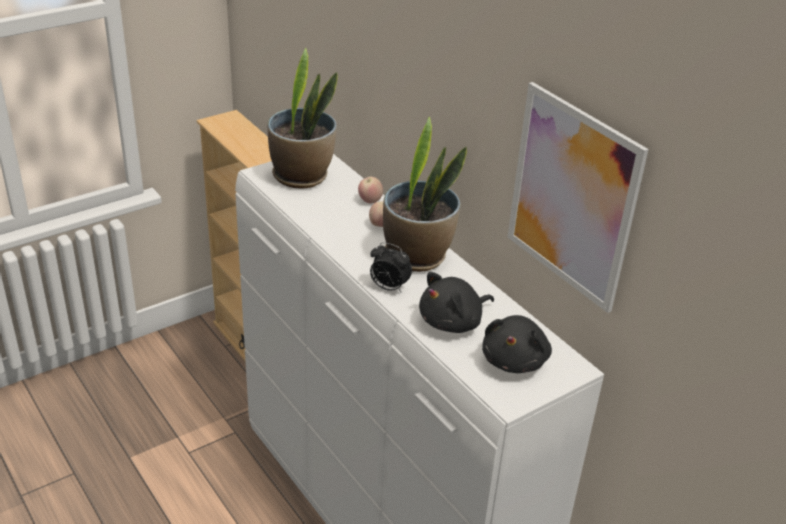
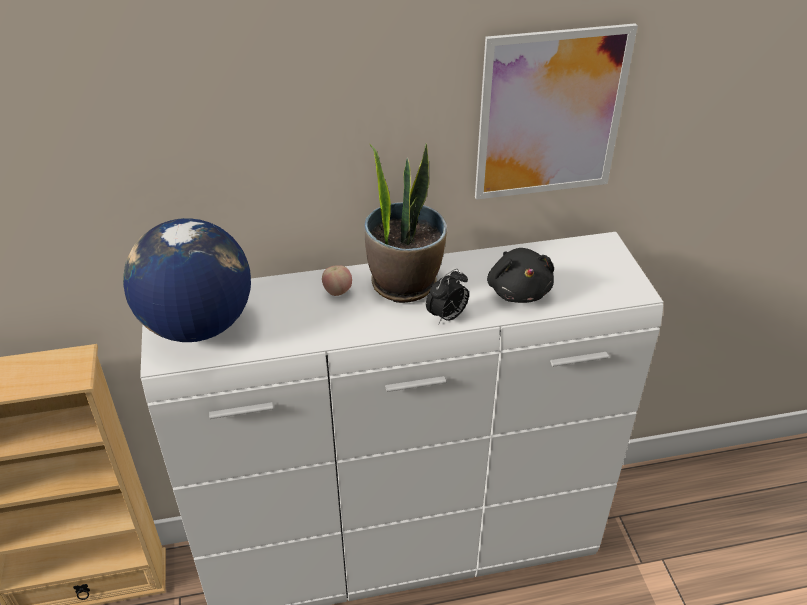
camera: 65 degrees left, 5 degrees up
potted plant [268,48,338,189] -> globe [123,218,251,342]
apple [358,176,383,203] -> none
black plush toy [482,315,552,373] -> none

